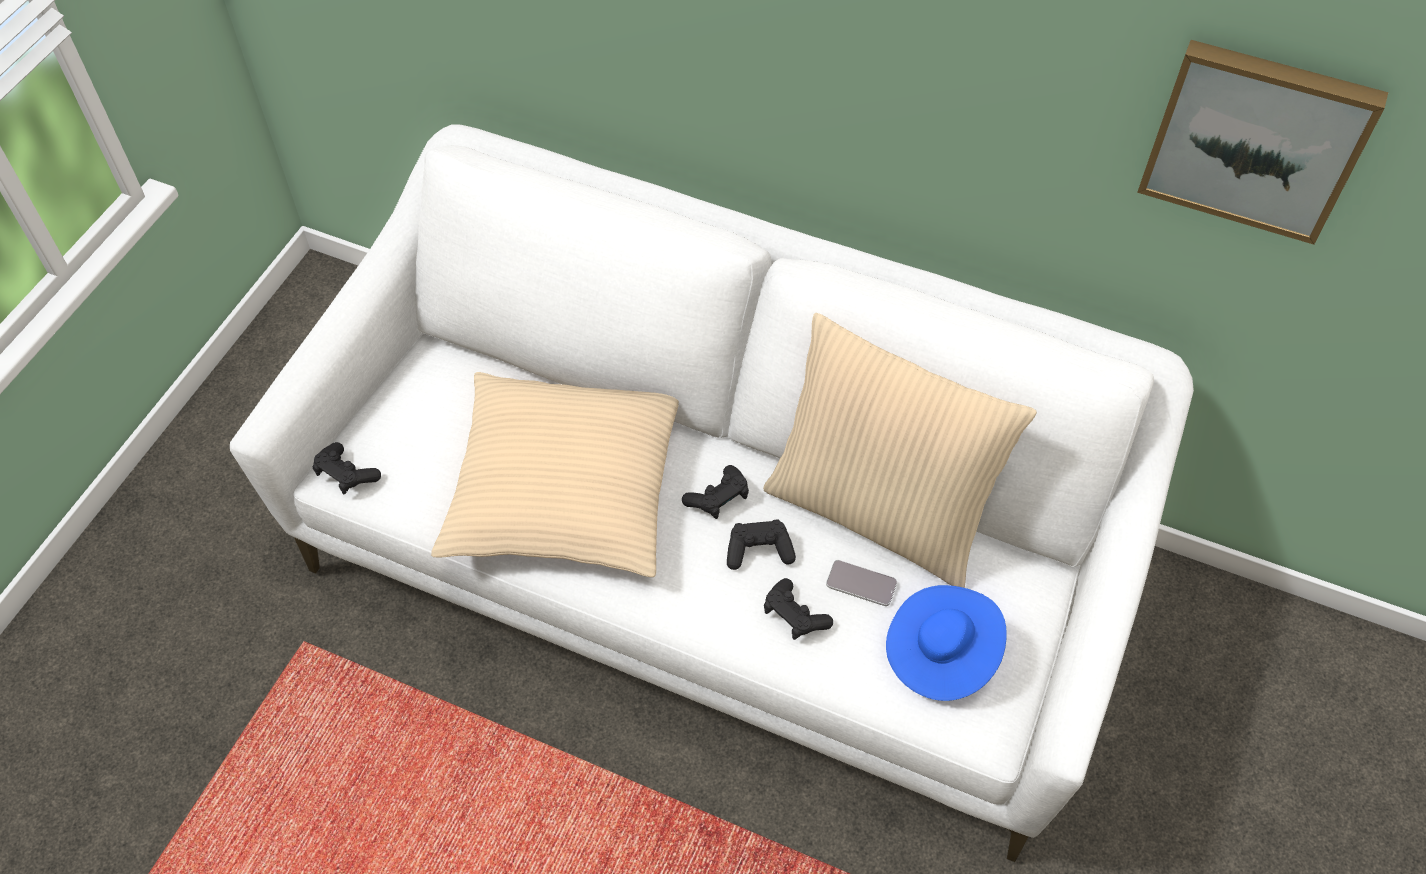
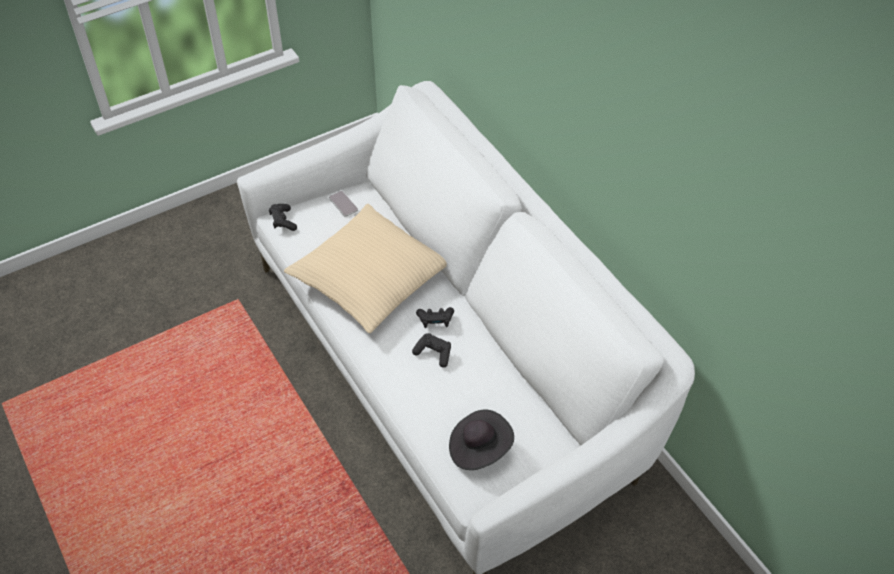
camera: 35 degrees right, 5 degrees down
beige pillow [763,313,1037,588] -> none
black game controller [764,578,833,640] -> none
phone [826,560,897,606] -> phone moved to [329,191,358,217]
blue hat [886,585,1007,701] -> black hat [449,409,514,470]
picture [1137,40,1388,245] -> none

